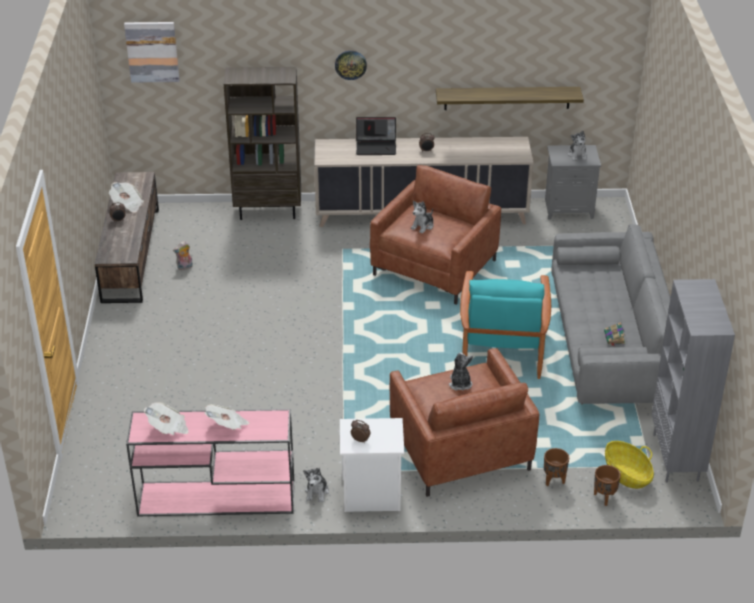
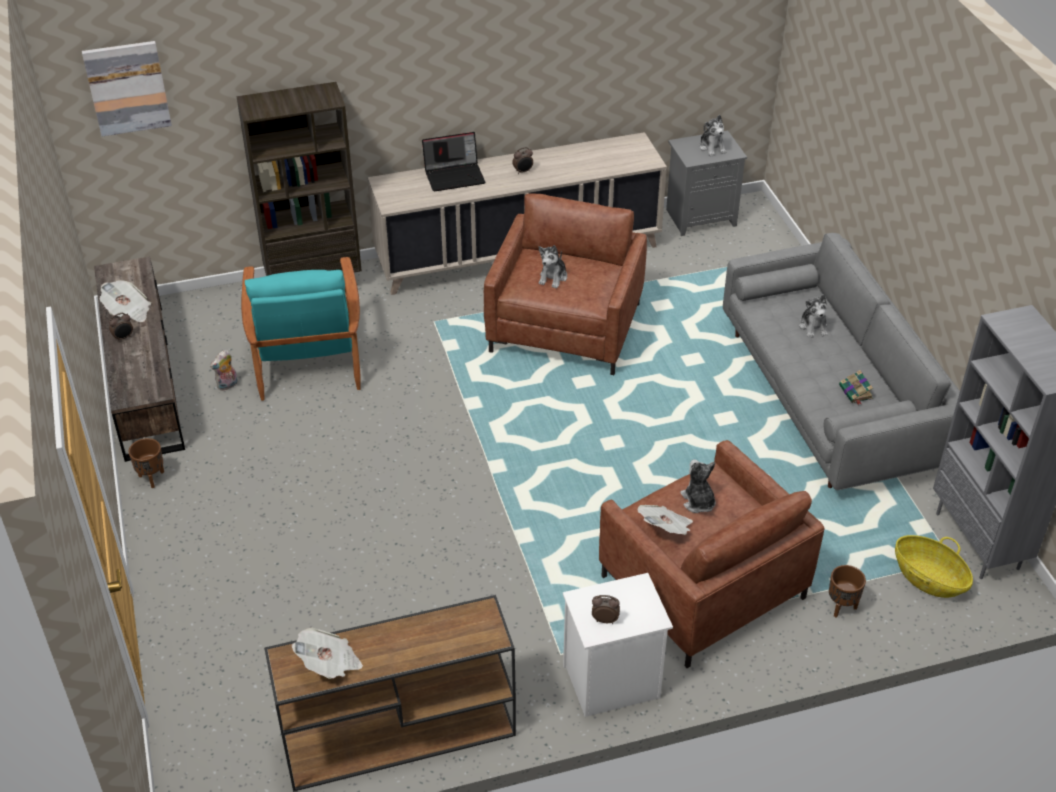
camera: 15 degrees left, 5 degrees up
pink console table [126,409,294,516] -> brown console table [264,595,516,792]
newspaper [204,404,250,430] -> newspaper moved to [638,505,693,535]
plush toy [303,467,329,502] -> plush toy moved to [799,295,828,338]
wall clock [335,51,367,80] -> none
shelf [436,87,584,110] -> none
turquoise armchair [460,271,551,379] -> turquoise armchair moved to [241,257,361,401]
brown planter [594,465,621,506] -> brown planter moved to [129,438,164,488]

